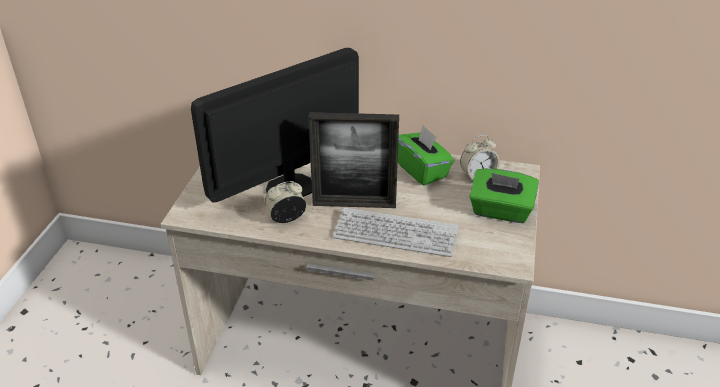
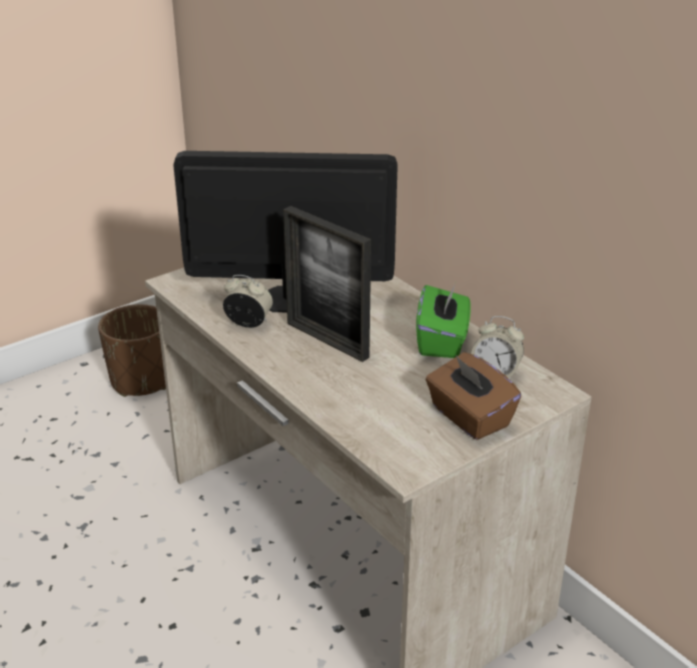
camera: 40 degrees right, 5 degrees down
keyboard [333,208,458,257] -> none
green tissue box [470,168,539,223] -> brown tissue box [425,352,521,440]
none -> brown planter [98,304,166,397]

